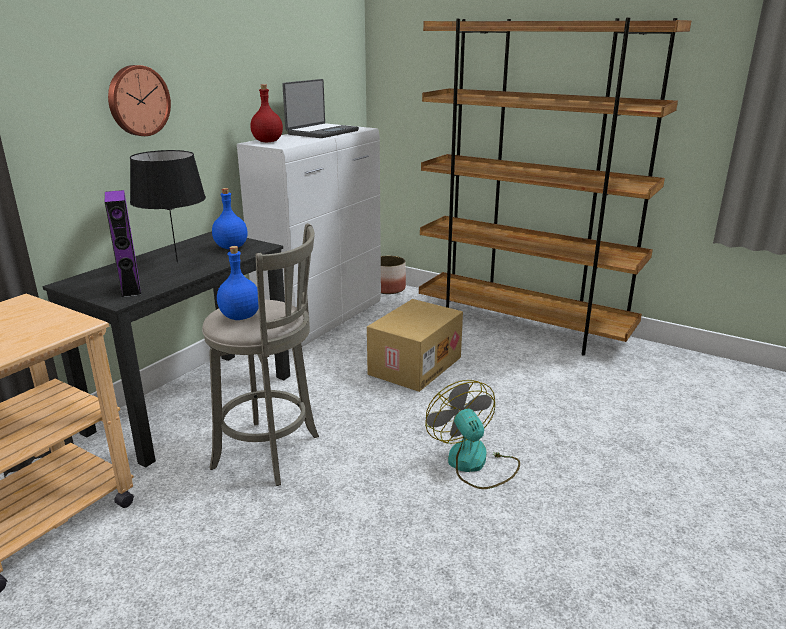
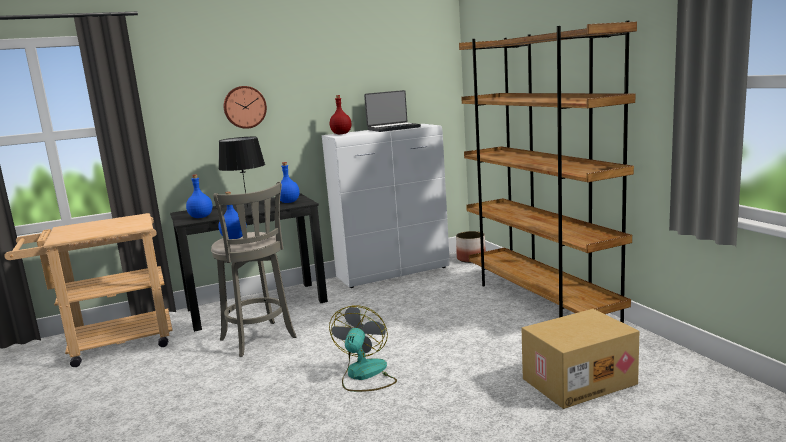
camera: 35 degrees right, 10 degrees down
purple speaker [105,190,141,298] -> blue bottle [186,175,213,218]
cardboard box [367,299,463,392] -> cardboard box moved to [521,309,639,409]

